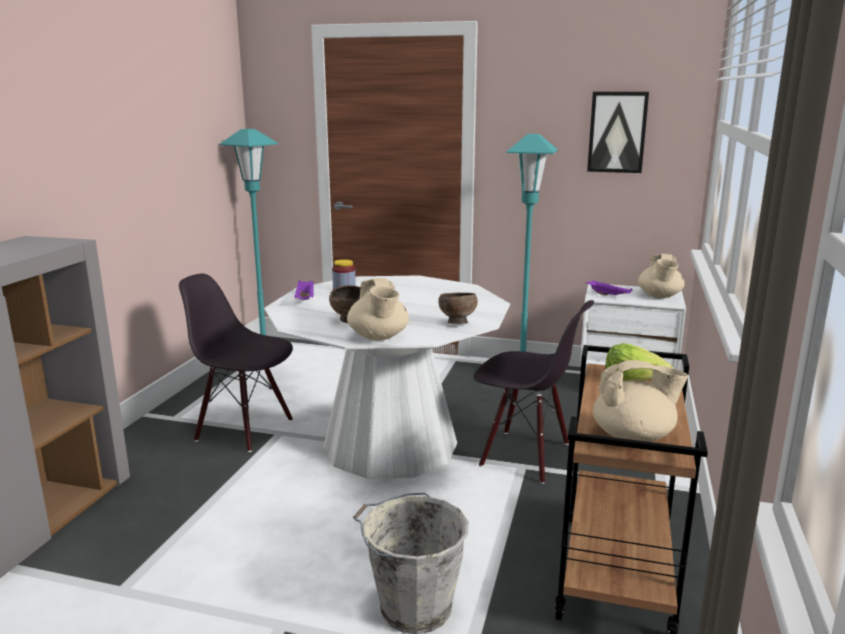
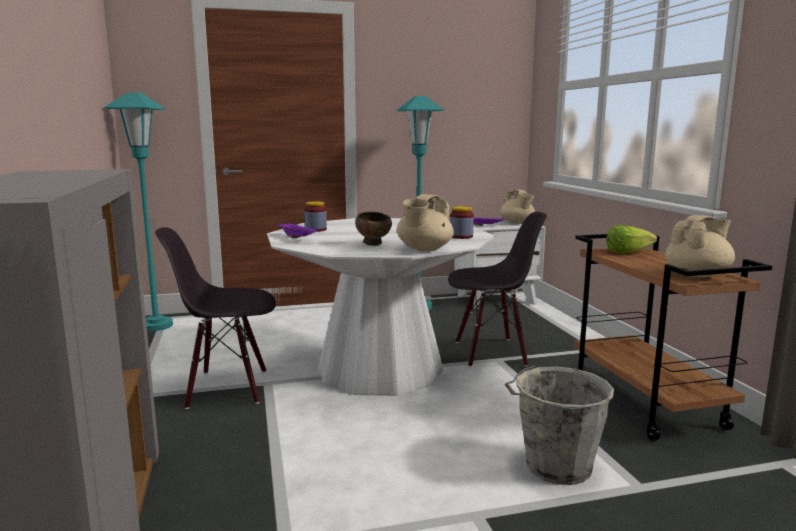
camera: 30 degrees left, 5 degrees down
beige teapot [347,278,409,341] -> beige teapot turned 75 degrees clockwise [397,194,454,251]
brown bowl [438,292,478,324] -> jar [450,206,474,239]
picture [587,92,649,173] -> none

